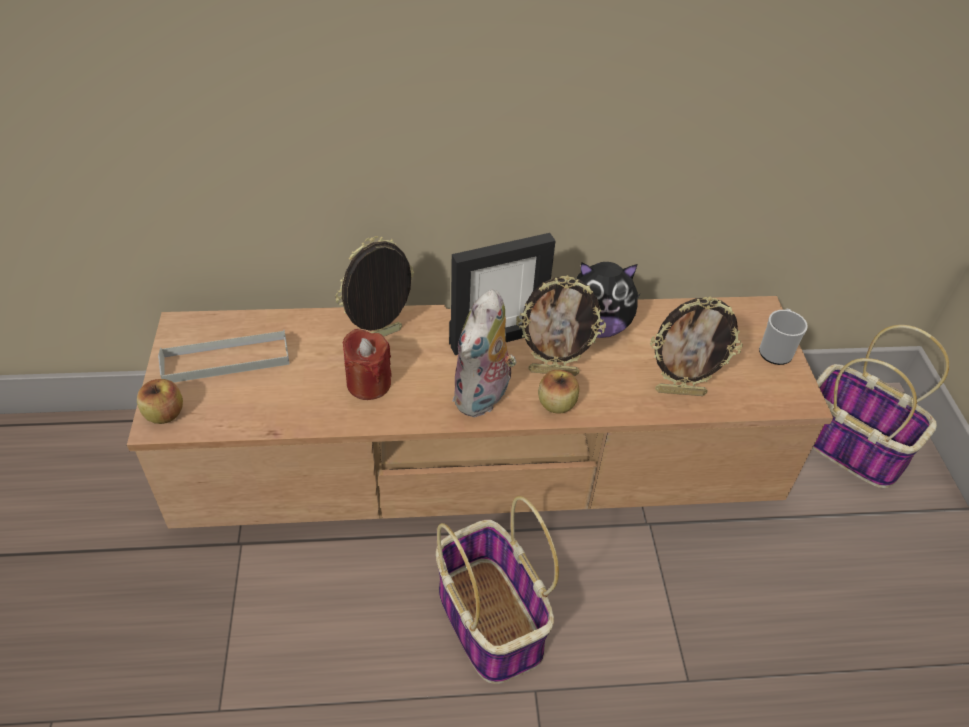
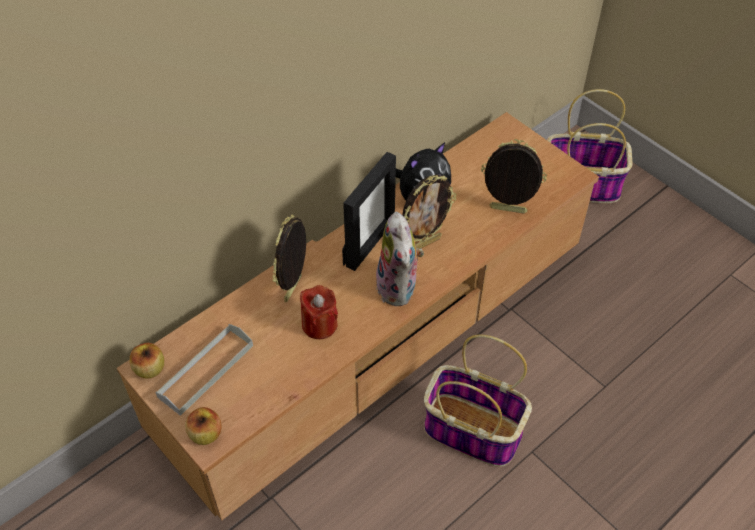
camera: 35 degrees left, 5 degrees up
apple [538,370,579,414] -> apple moved to [130,343,164,379]
picture frame [650,296,743,396] -> picture frame turned 135 degrees counterclockwise [481,139,547,214]
mug [759,309,808,365] -> none

